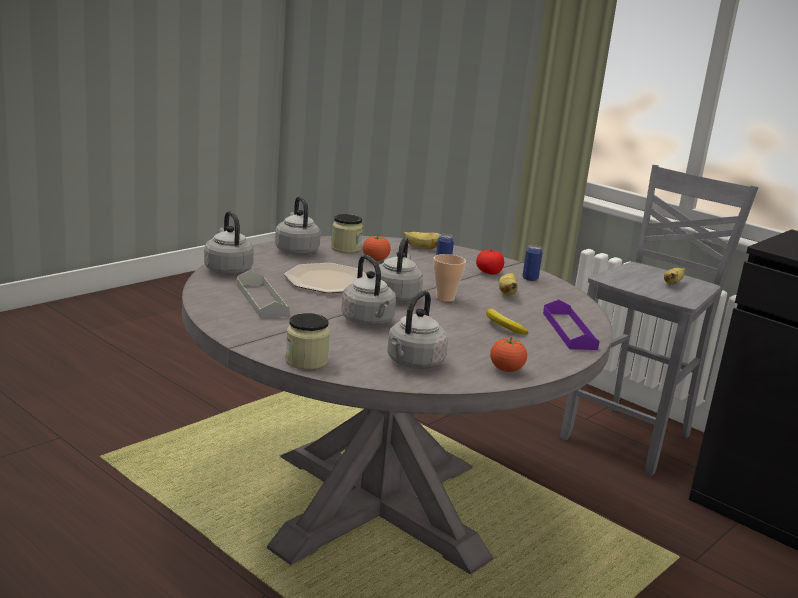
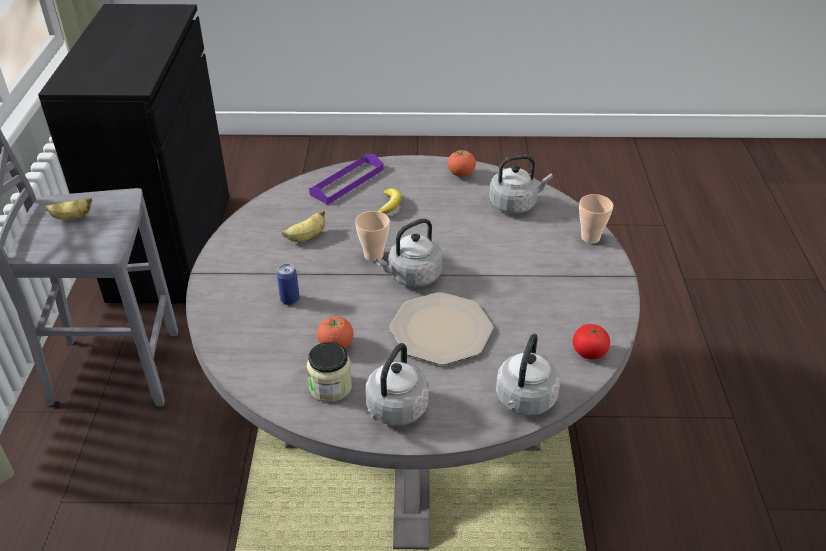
camera: 130 degrees left, 20 degrees up
grey tray [236,270,289,318] -> none
jar [286,313,330,370] -> cup [579,194,613,243]
grey kettle [341,255,396,326] -> none
banana [403,232,440,249] -> none
tomato [476,250,504,275] -> tomato moved to [573,324,610,360]
can [523,245,543,281] -> none

